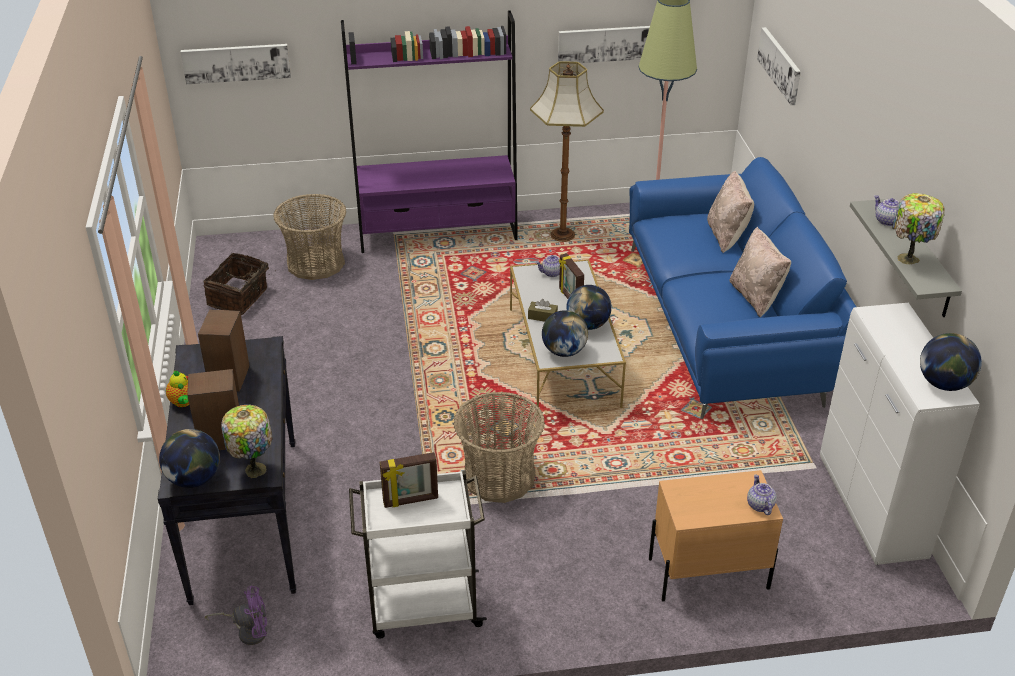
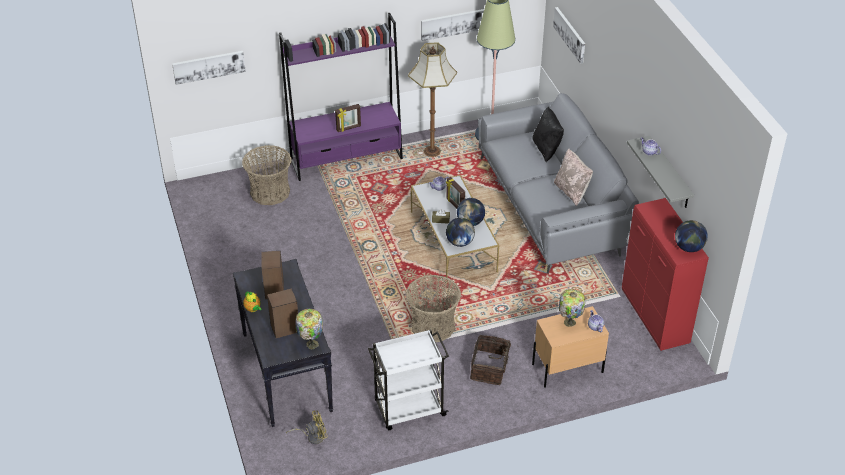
camera: 10 degrees left, 5 degrees up
globe [159,429,220,488] -> none
basket [203,252,276,315] -> basket moved to [470,335,511,385]
purple fan [205,586,267,645] -> yellow fan [286,411,328,444]
picture frame [380,452,438,508] -> picture frame moved to [335,104,361,132]
blue sofa [629,157,856,419] -> grey sofa [478,93,639,274]
beige pillow [707,171,754,253] -> black pillow [532,107,564,162]
white cabinet [820,303,980,565] -> red cabinet [622,198,709,351]
table lamp [892,193,945,265] -> table lamp moved to [559,289,586,327]

